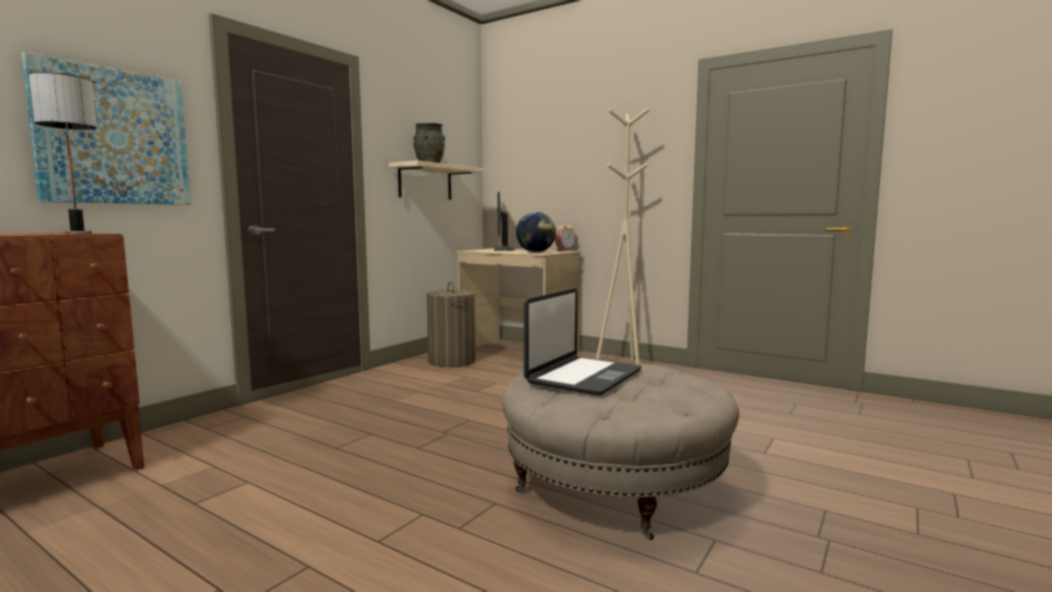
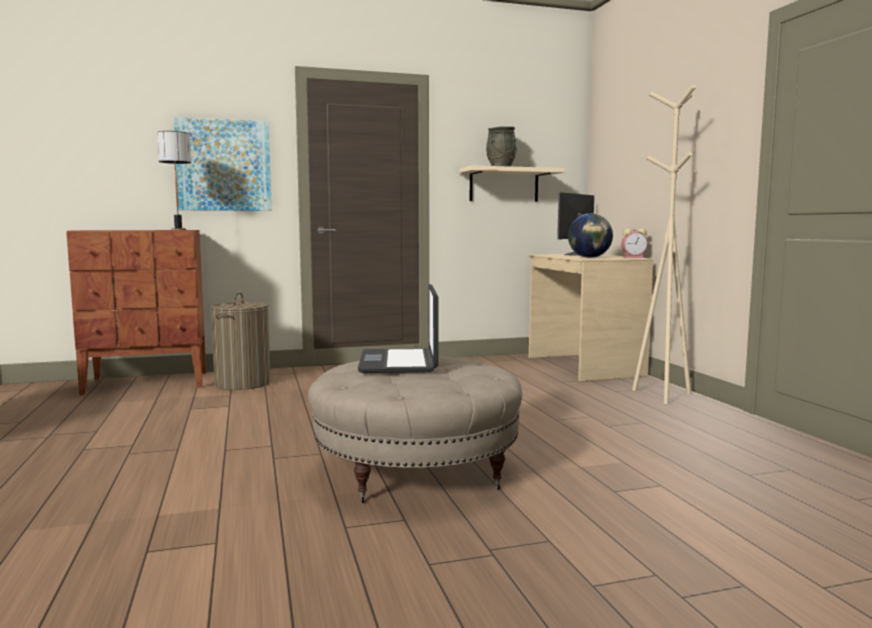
camera: 40 degrees right, 0 degrees up
laundry basket [426,282,476,367] -> laundry basket moved to [210,293,271,390]
laptop [524,288,642,396] -> laptop turned 105 degrees clockwise [358,284,439,373]

